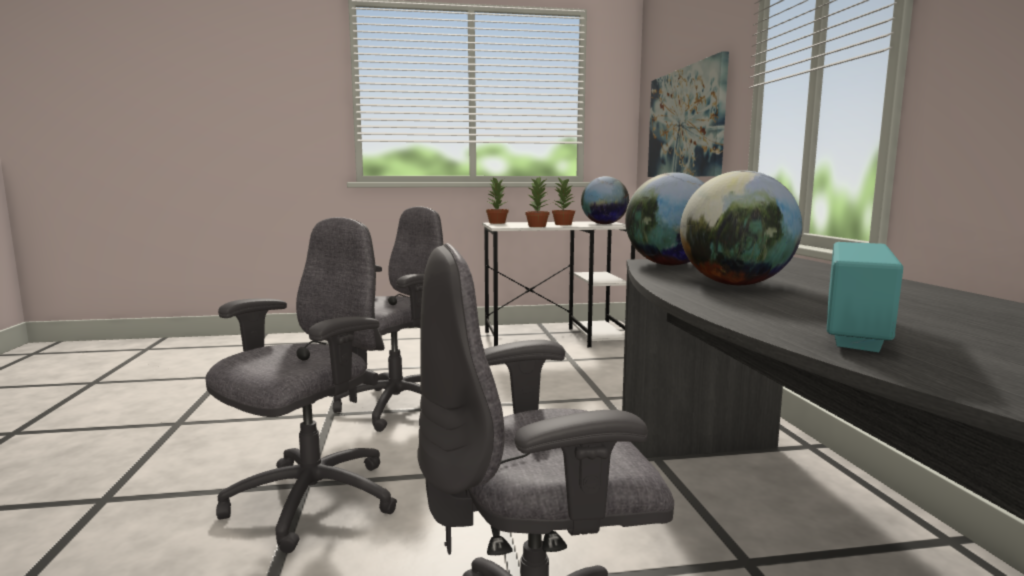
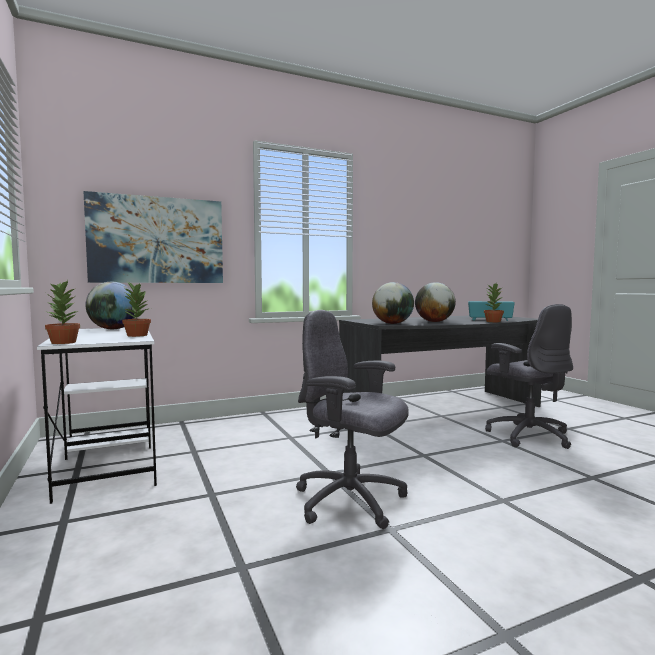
camera: 105 degrees left, 5 degrees down
grey office chair [206,217,397,553] -> none
potted plant [552,178,575,225] -> potted plant moved to [484,284,504,322]

